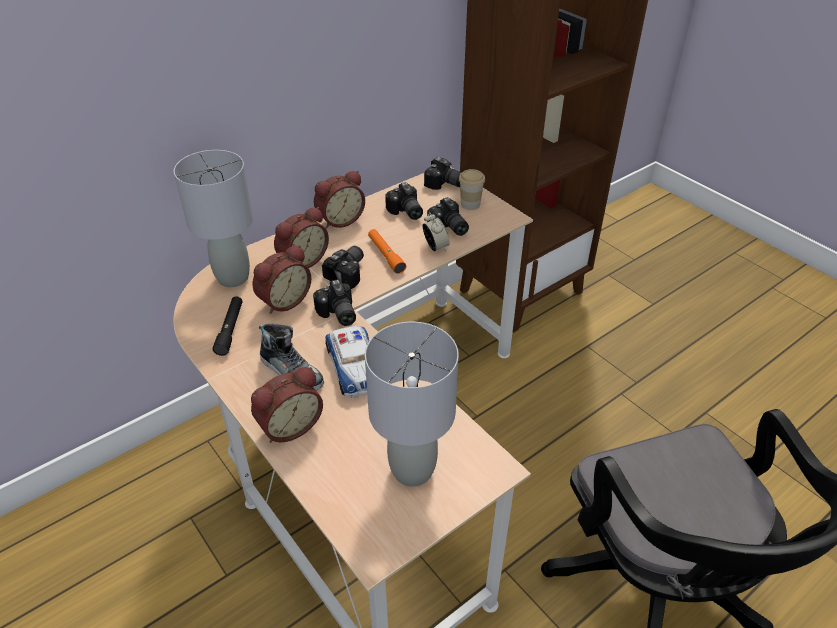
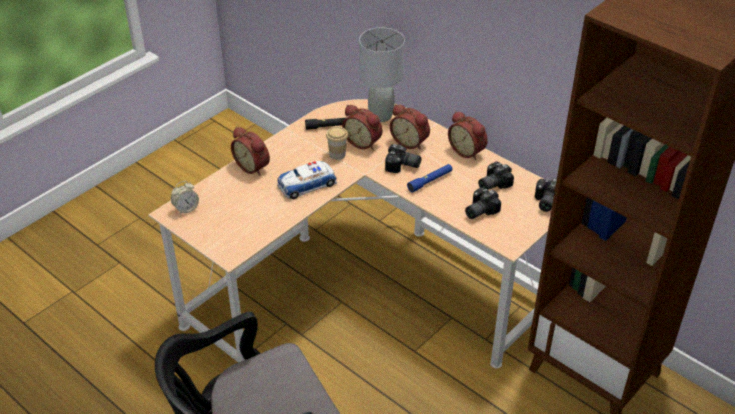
camera: 80 degrees right, 0 degrees up
shoe [259,324,324,391] -> none
camera [313,279,356,326] -> none
grey table lamp [365,322,459,487] -> none
orange flashlight [368,229,406,274] -> blue flashlight [407,164,452,193]
alarm clock [423,213,450,252] -> alarm clock moved to [171,181,199,215]
cup [459,169,485,210] -> cup moved to [326,126,348,160]

